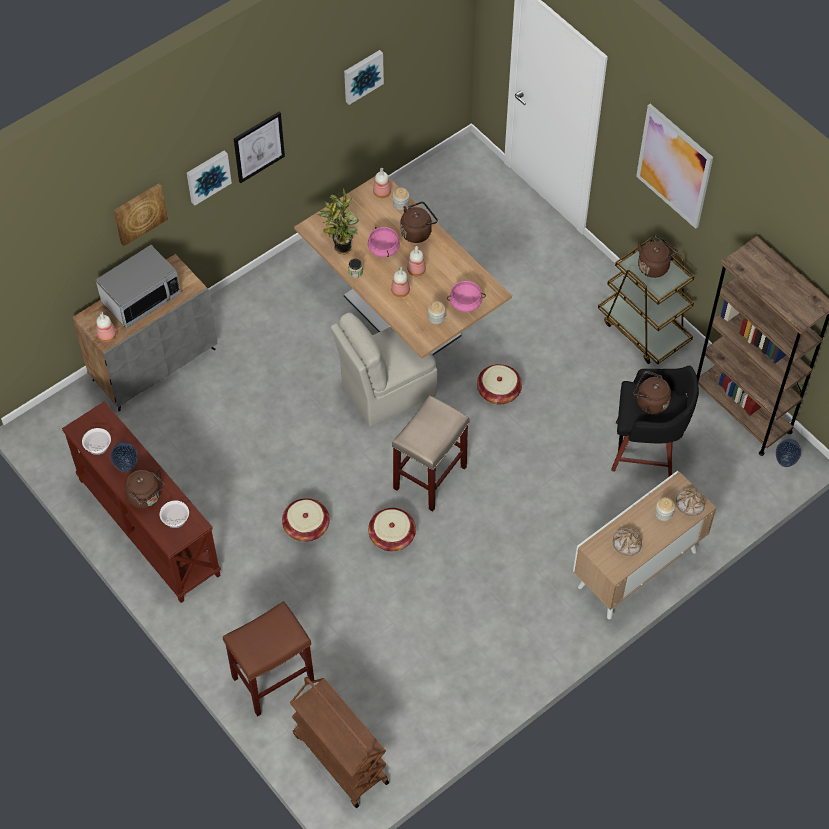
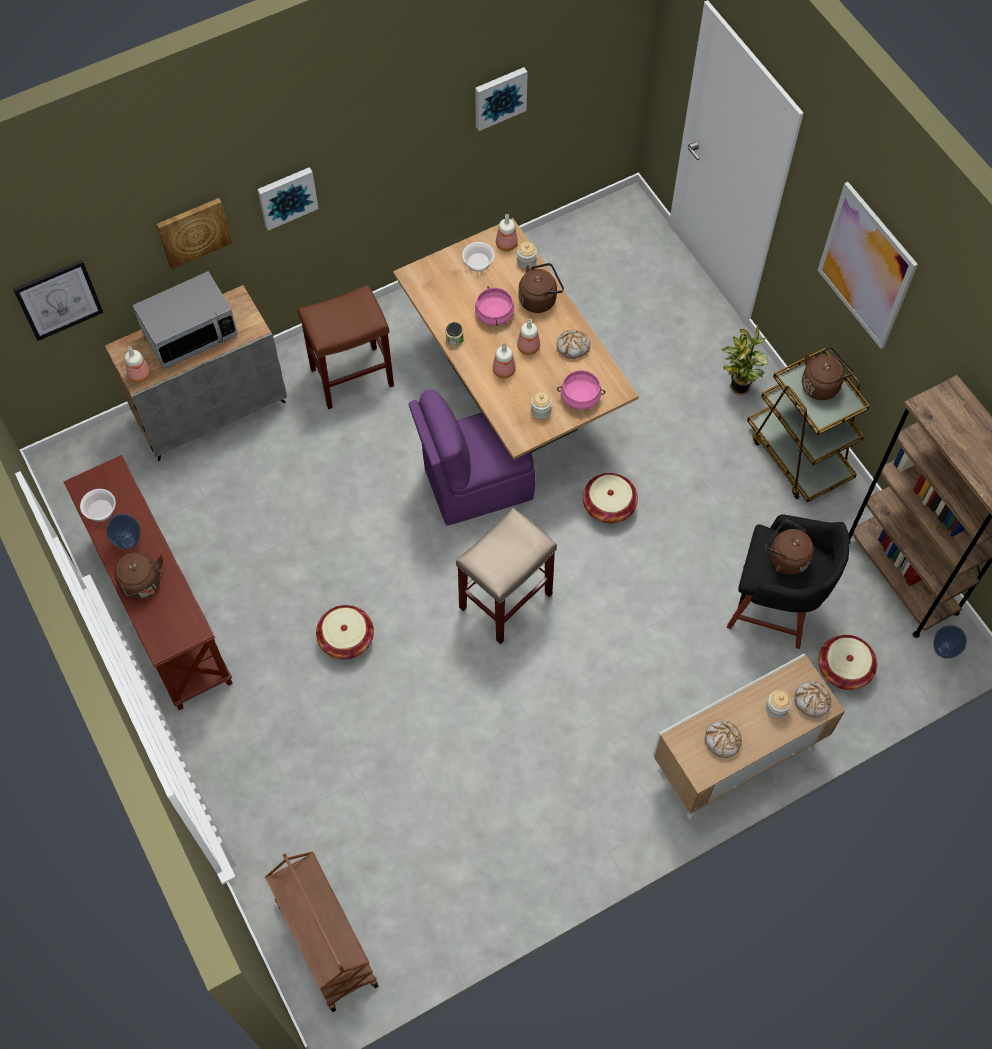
camera: 10 degrees right, 5 degrees up
bowl [160,500,189,528] -> bowl moved to [462,242,494,272]
brown stool [223,601,314,717] -> brown stool moved to [298,285,394,409]
picture [234,112,285,183] -> picture moved to [13,260,103,341]
potted plant [317,189,360,255] -> potted plant moved to [721,324,768,396]
beige chair [331,312,437,426] -> purple chair [409,389,535,525]
basket [368,508,416,551] -> basket moved to [818,635,877,690]
none -> bread [556,330,590,359]

